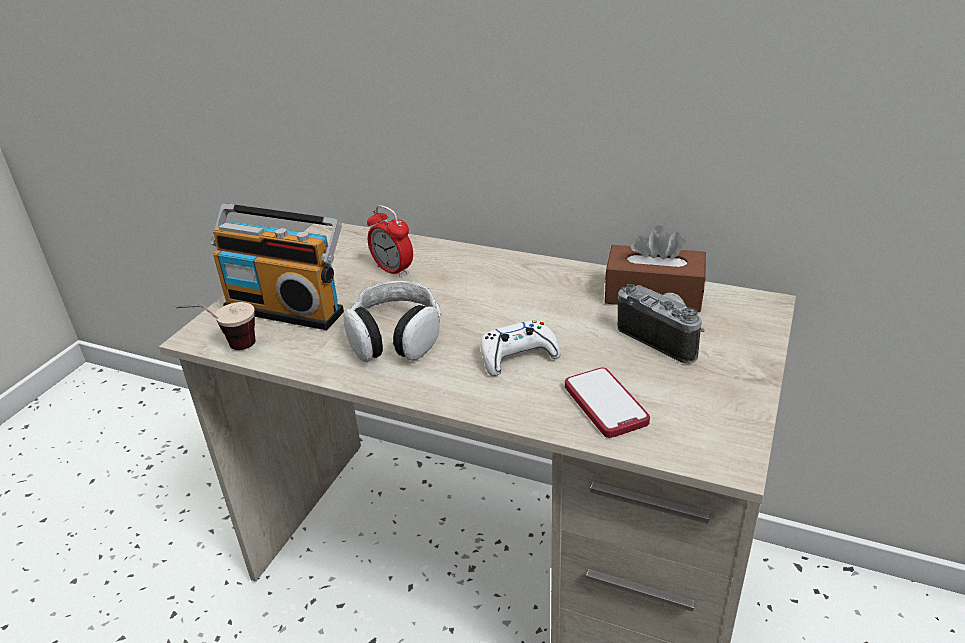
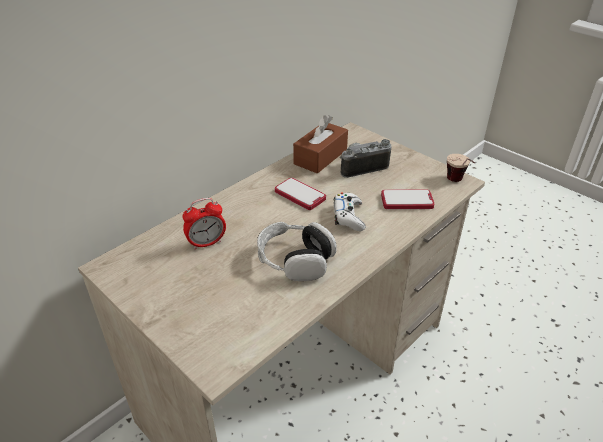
camera: 70 degrees left, 5 degrees up
cup [176,302,256,350] -> cup moved to [447,154,475,182]
radio [211,203,344,330] -> none
none -> phone [275,178,326,210]

